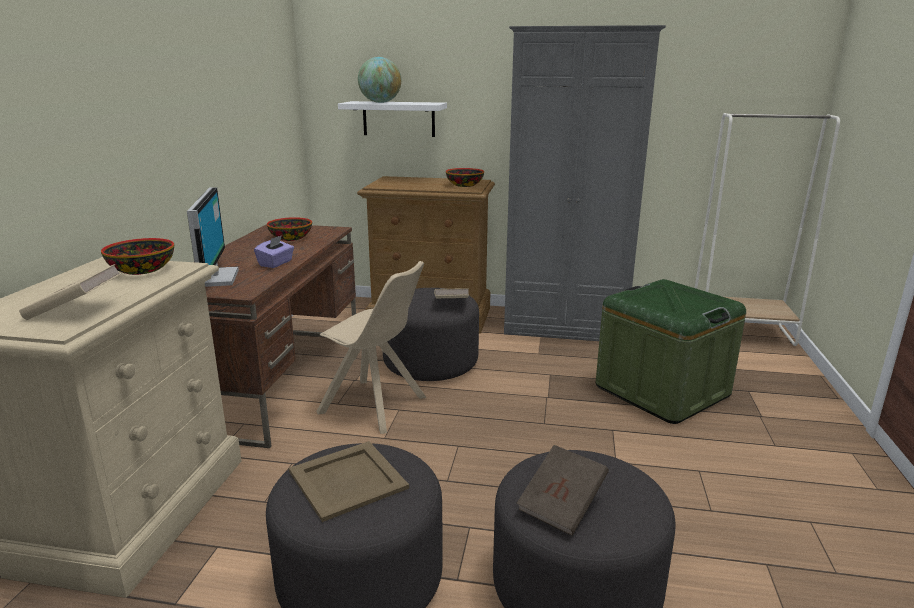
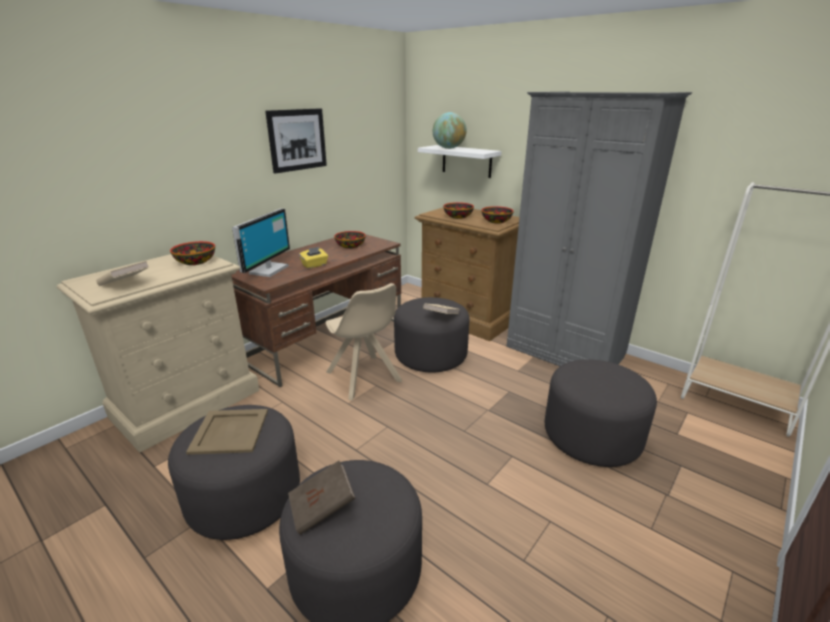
camera: 30 degrees right, 5 degrees up
purple tissue box [254,235,294,268] -> yellow tissue box [299,247,328,269]
green storage box [596,279,746,424] -> grey ottoman [545,359,657,467]
none -> picture [265,108,327,174]
none -> bowl [443,202,474,219]

